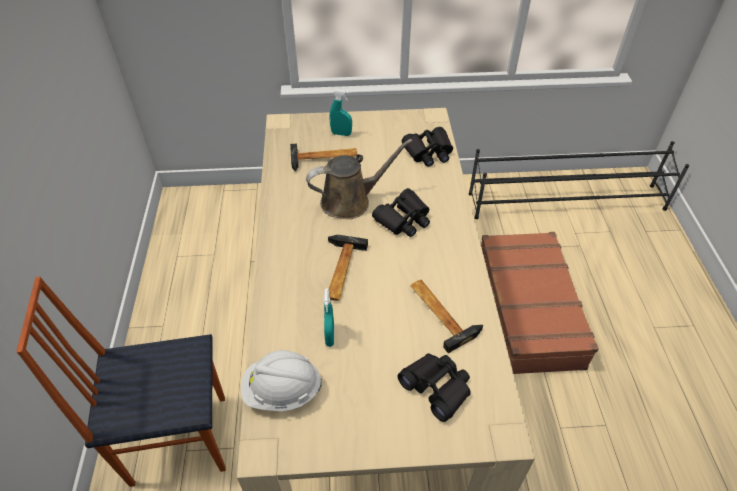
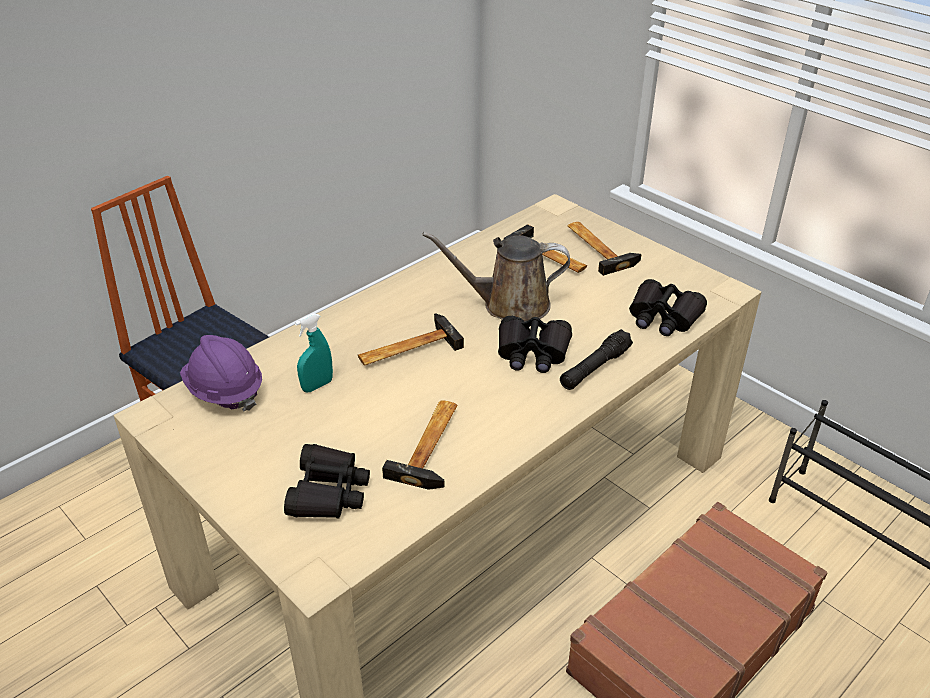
camera: 50 degrees right, 10 degrees down
white hard hat [241,350,322,411] -> purple hard hat [180,335,262,411]
brown watering can [306,139,413,219] -> brown watering can turned 150 degrees clockwise [422,232,570,321]
turquoise spray bottle [330,89,352,136] -> hammer [568,222,642,276]
none -> black flashlight [560,329,633,390]

